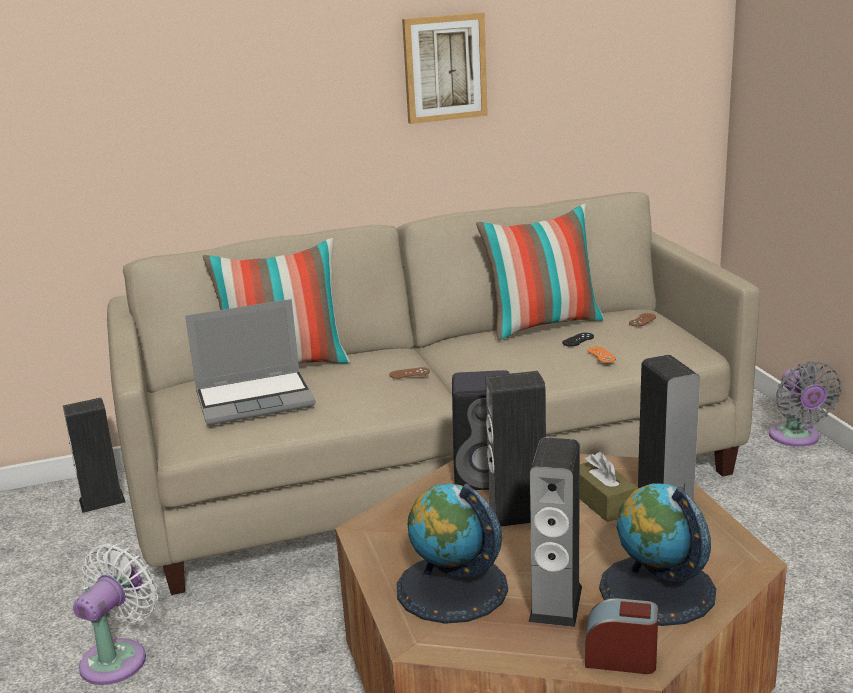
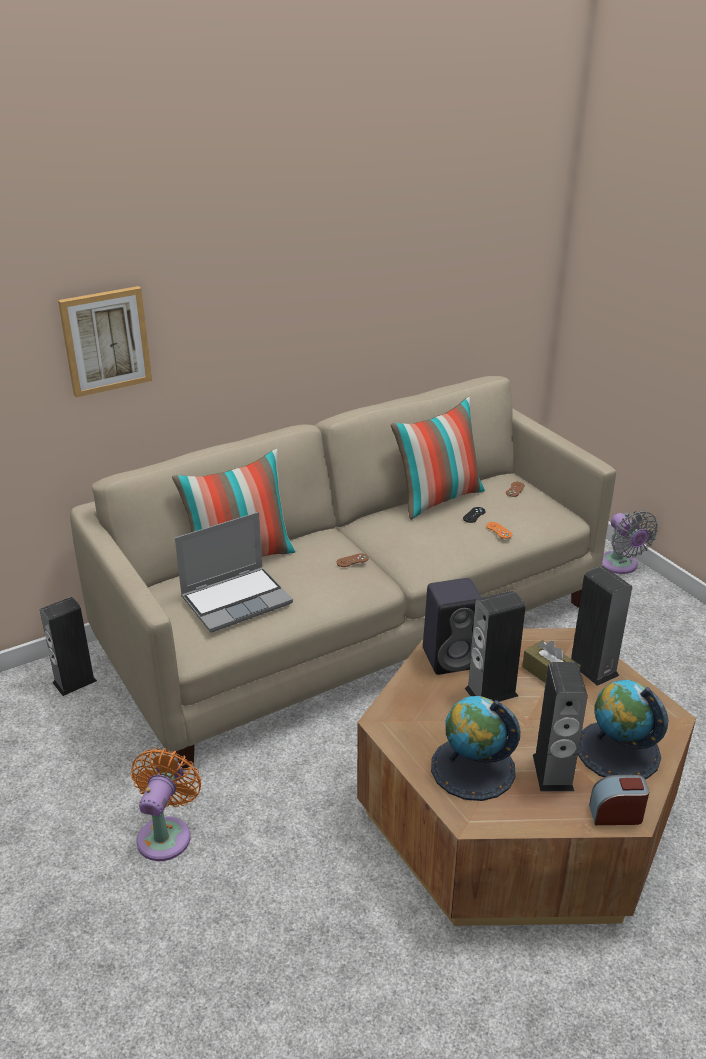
camera: 15 degrees left, 10 degrees up
white fan [73,543,158,685] -> orange fan [131,748,201,861]
picture [402,12,488,124] -> picture moved to [58,286,152,398]

